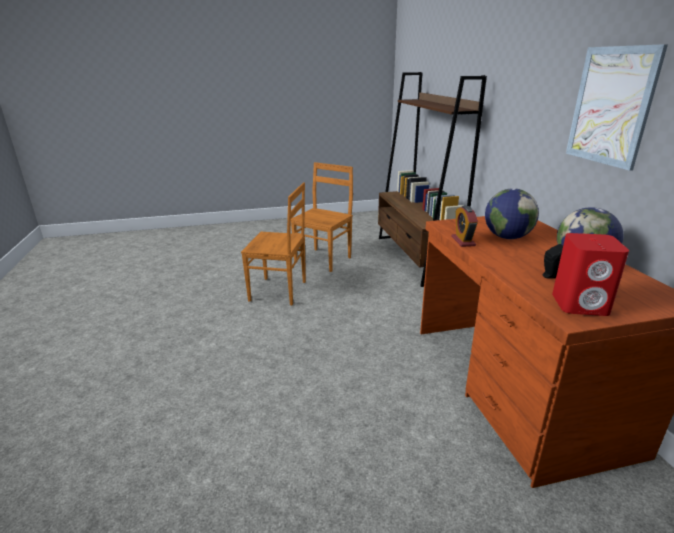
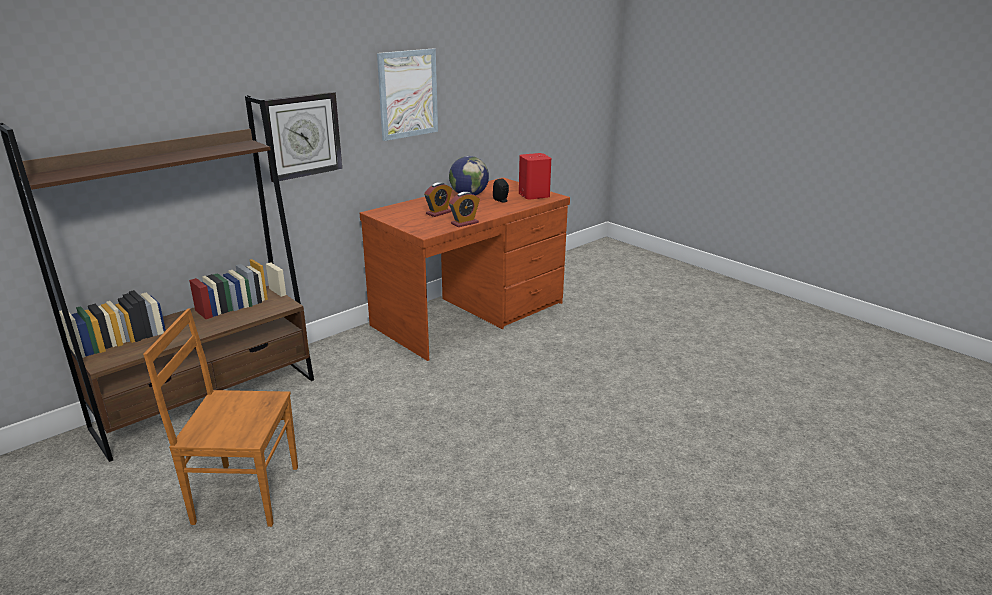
camera: 120 degrees left, 0 degrees up
brown chair [241,182,306,305] -> none
globe [485,188,539,239] -> alarm clock [424,182,452,217]
none -> wall clock [265,92,342,182]

